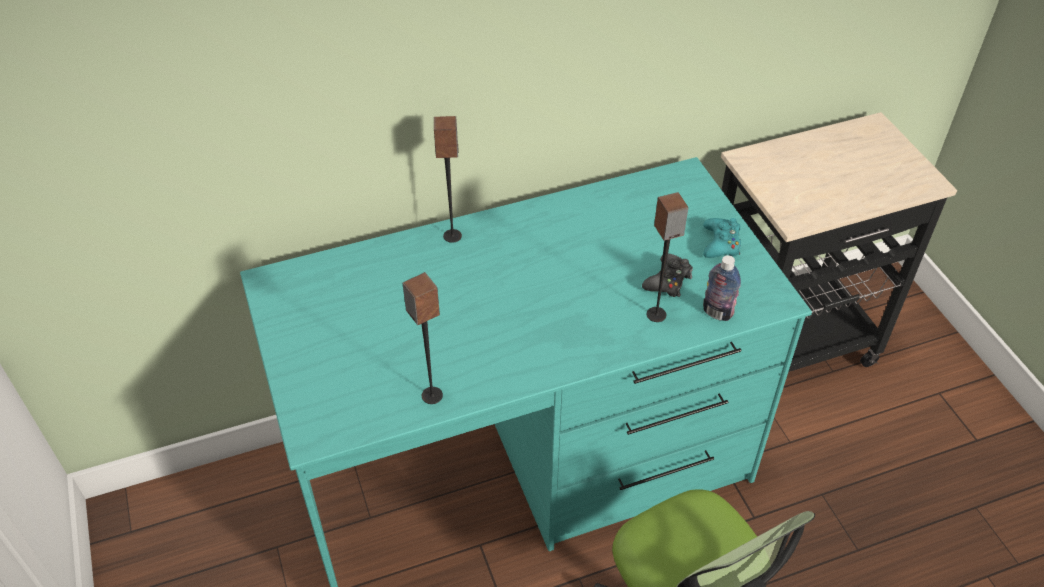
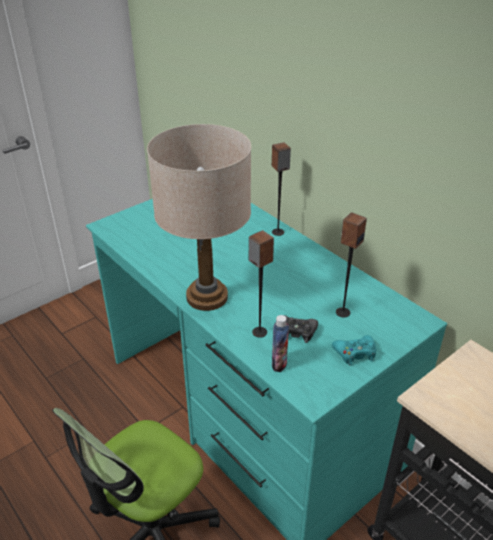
camera: 70 degrees right, 10 degrees down
speaker [403,272,443,404] -> speaker moved to [336,213,367,318]
none -> beige table lamp [147,124,251,311]

